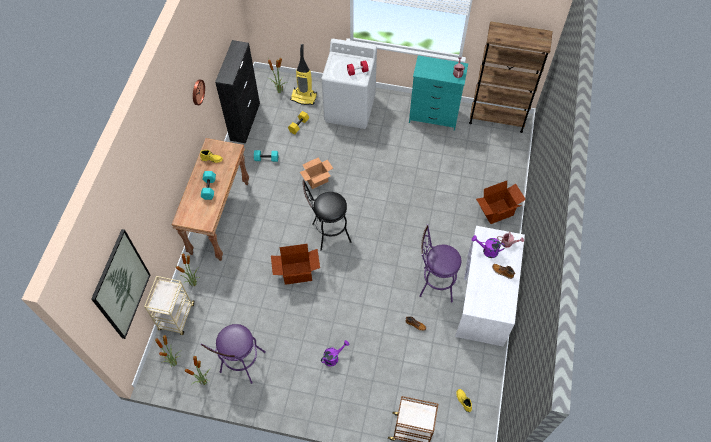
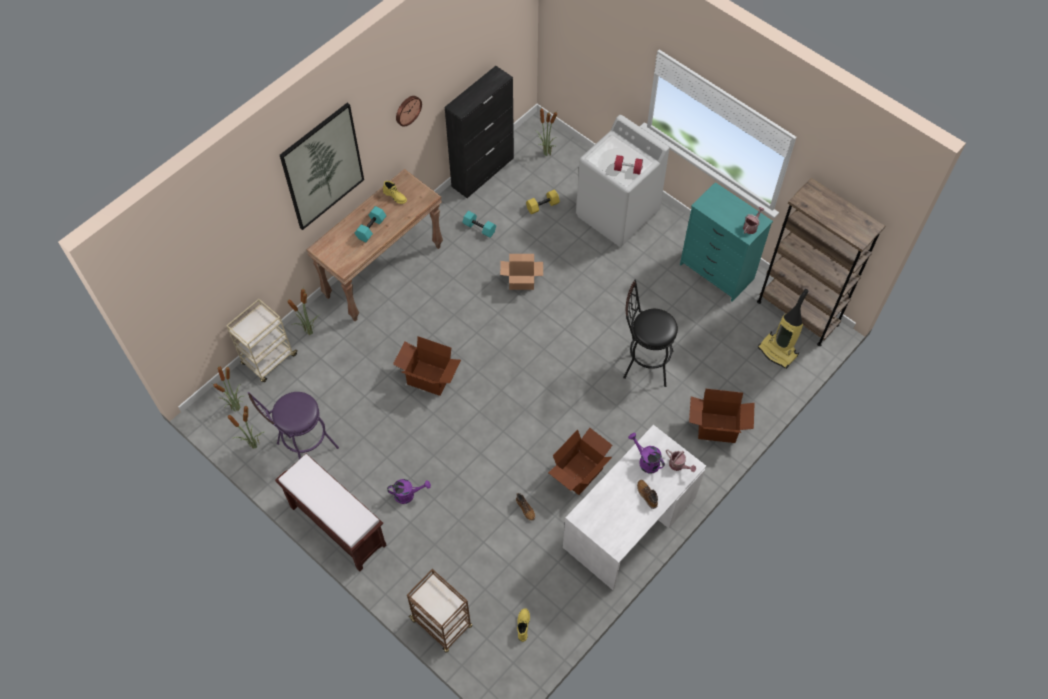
camera: 30 degrees right, 0 degrees up
picture [91,229,150,339] -> picture moved to [280,103,364,230]
vacuum cleaner [290,44,317,105] -> vacuum cleaner moved to [758,289,809,369]
black stool [303,179,351,251] -> black stool moved to [623,280,678,387]
purple stool [419,224,461,303] -> cardboard box [548,428,612,495]
none -> brown bench [275,453,387,571]

